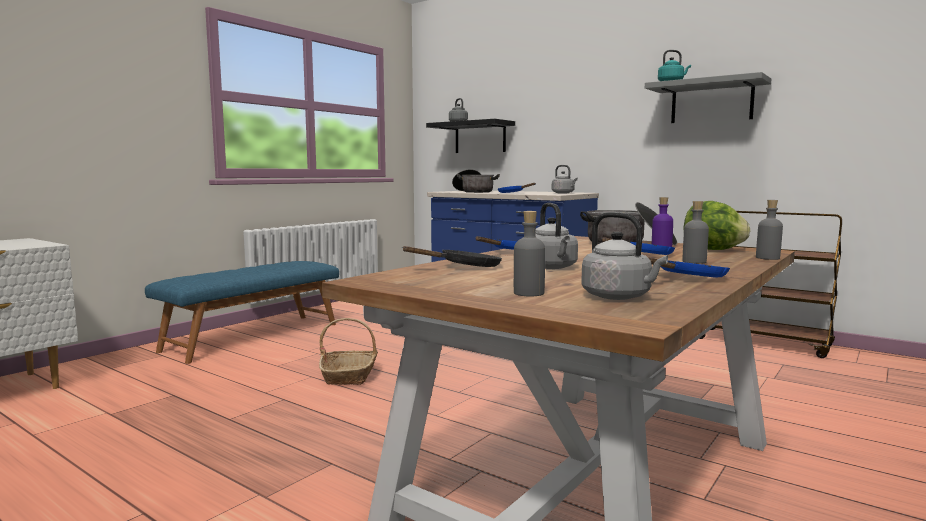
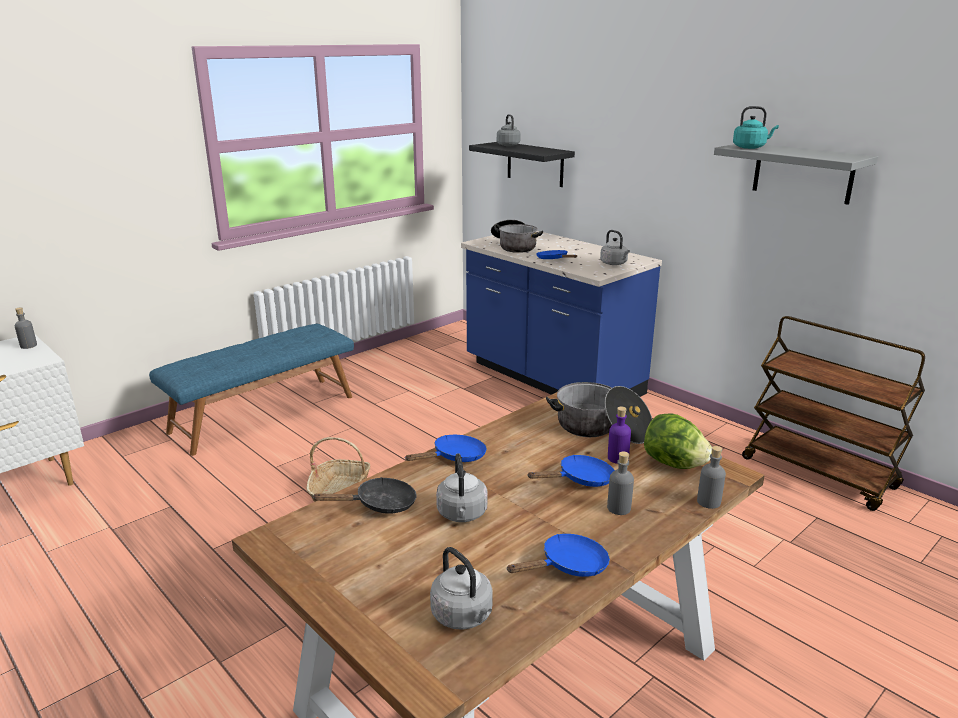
camera: 10 degrees right, 15 degrees up
grey bottle [514,211,545,296] -> grey bottle moved to [15,307,37,349]

